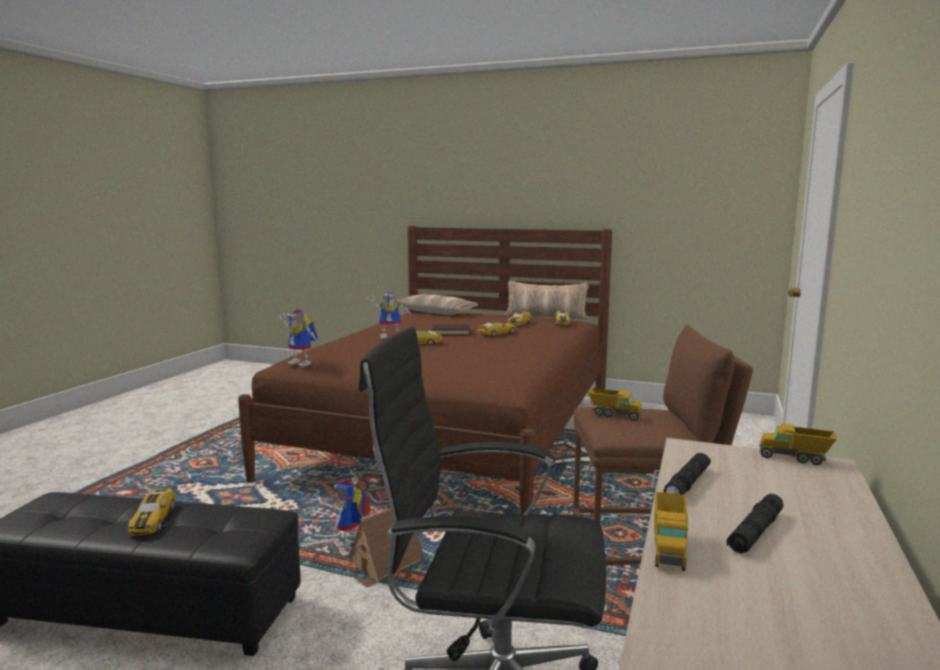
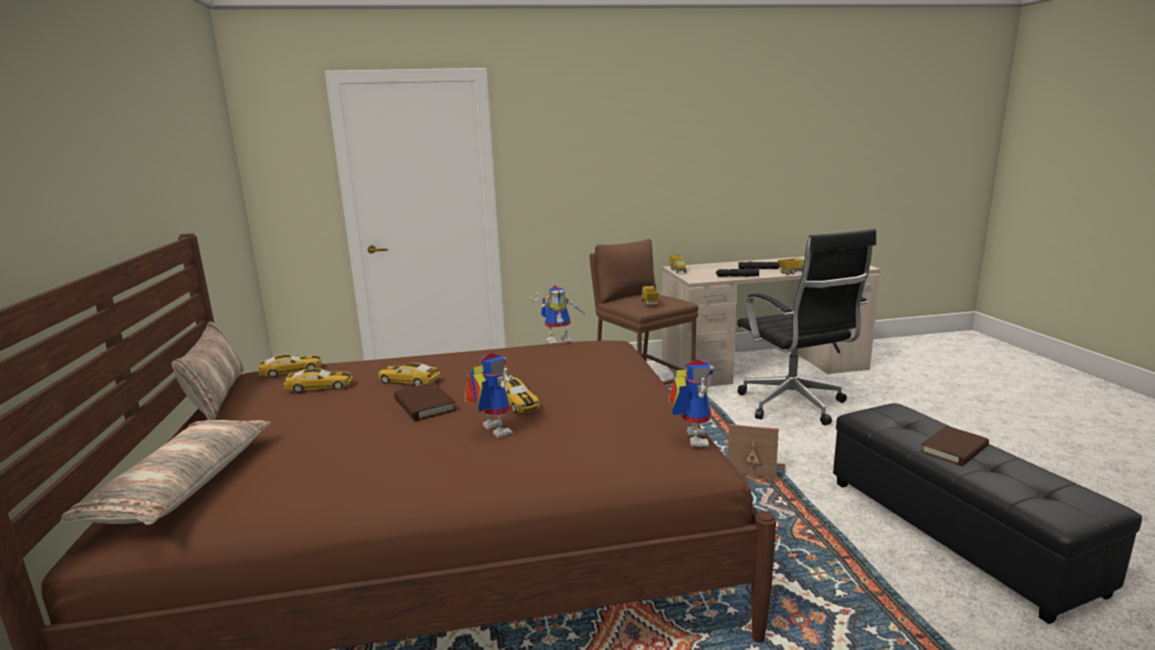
camera: 120 degrees left, 5 degrees up
toy car [127,489,176,535] -> brown book [920,426,989,466]
toy robot [333,477,371,548] -> toy robot moved to [530,285,586,344]

